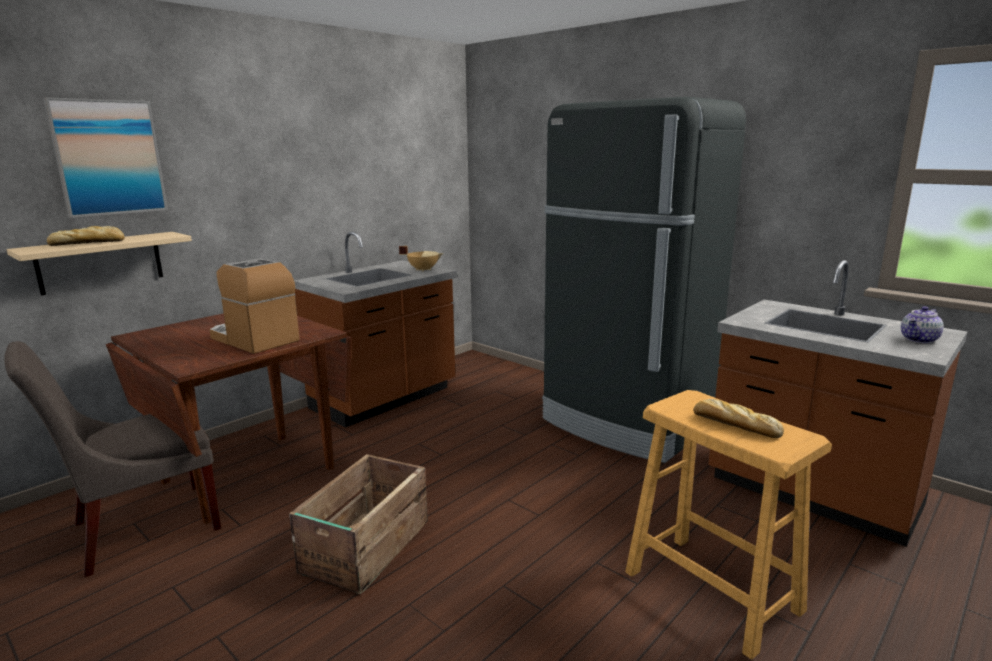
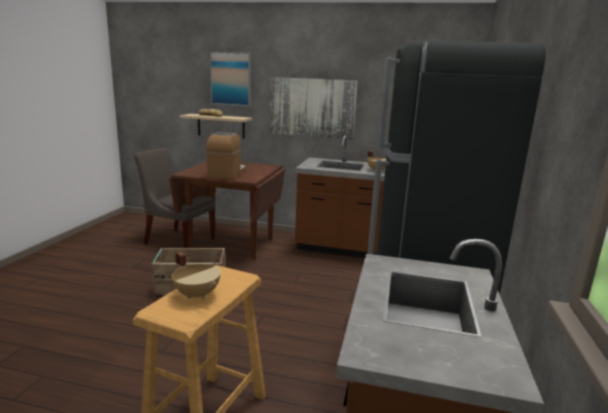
camera: 60 degrees right, 0 degrees up
bread [693,399,784,438] -> beige cooking pot [172,252,221,299]
teapot [901,306,944,343] -> none
none -> picture [269,77,357,140]

